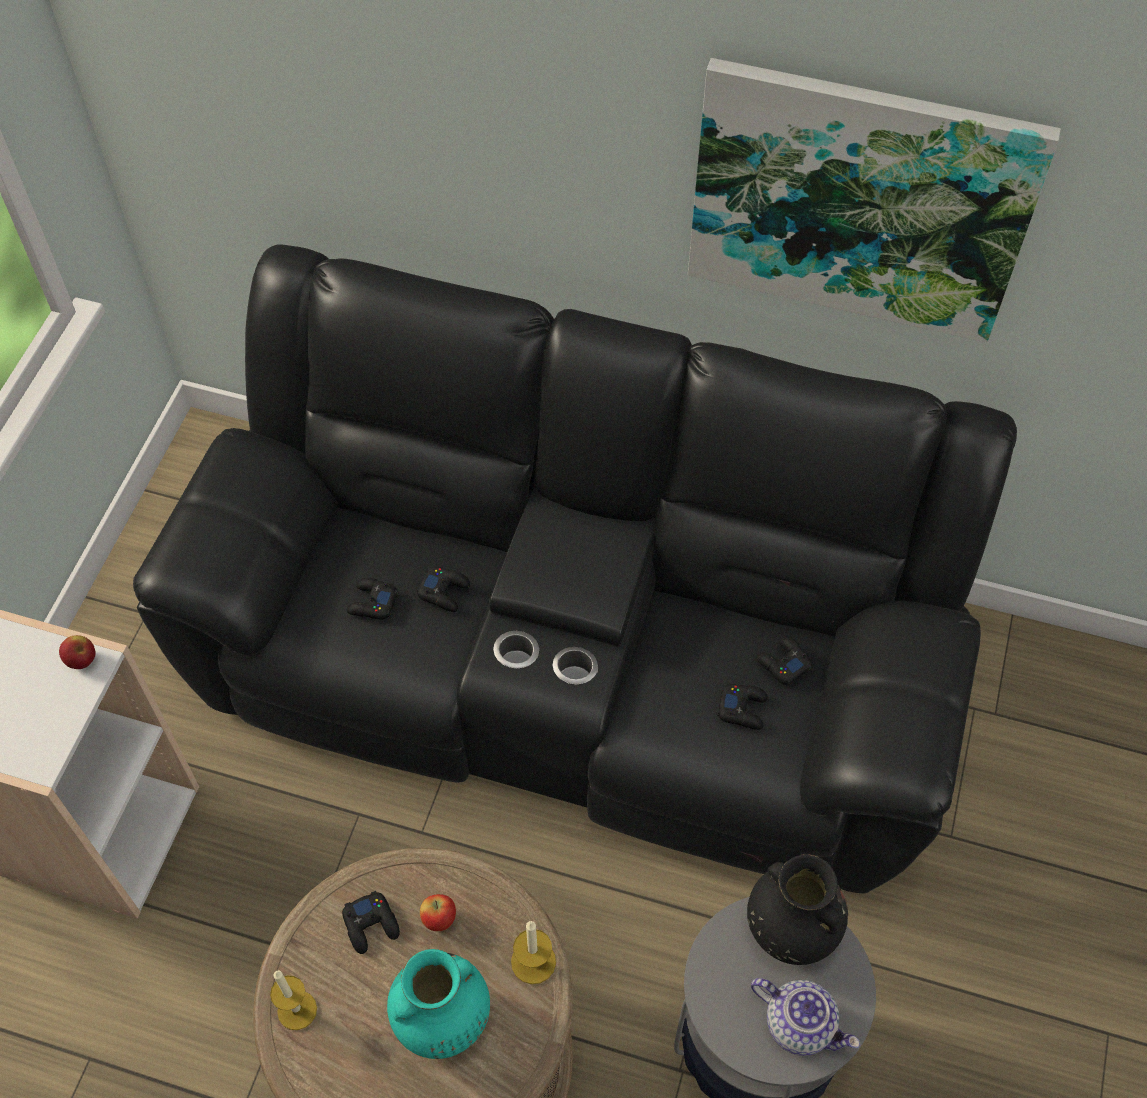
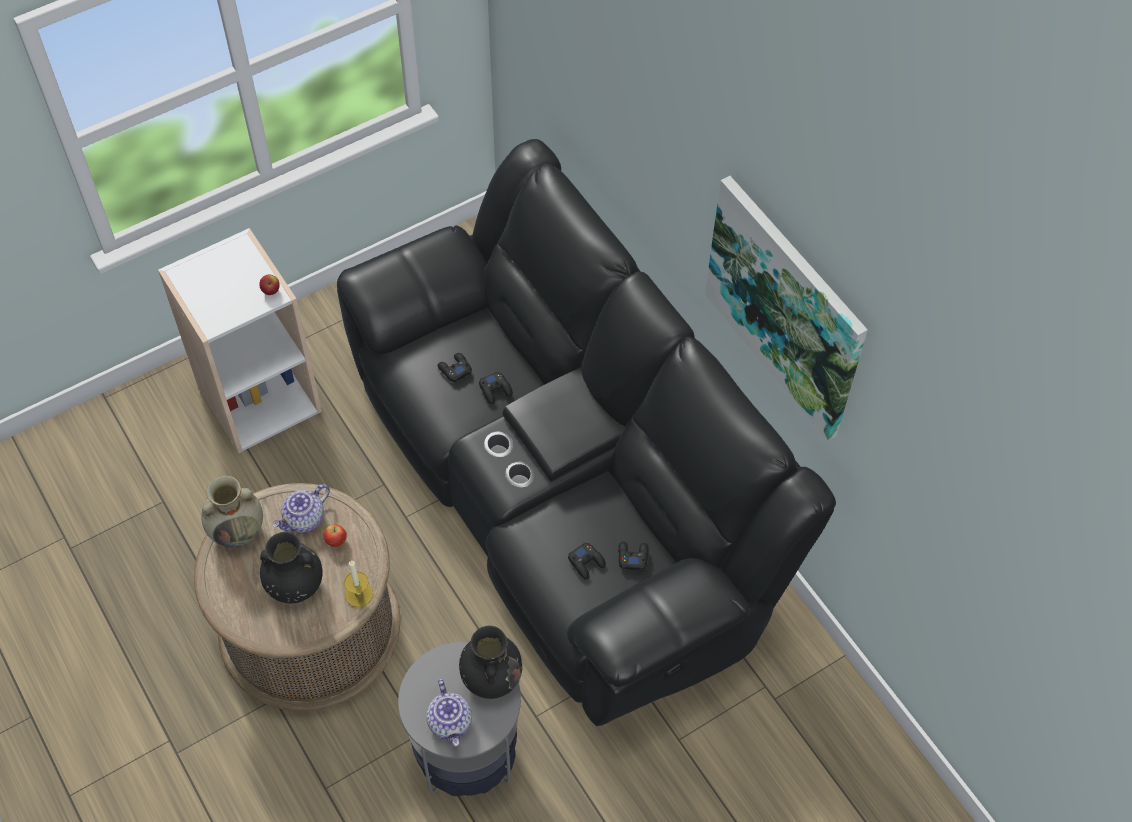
camera: 40 degrees right, 0 degrees up
candle [270,971,317,1030] -> beige vase [201,476,263,547]
black game controller [342,891,400,954] -> teapot [272,484,330,533]
turquoise vase [387,949,490,1059] -> black vase [260,532,323,603]

